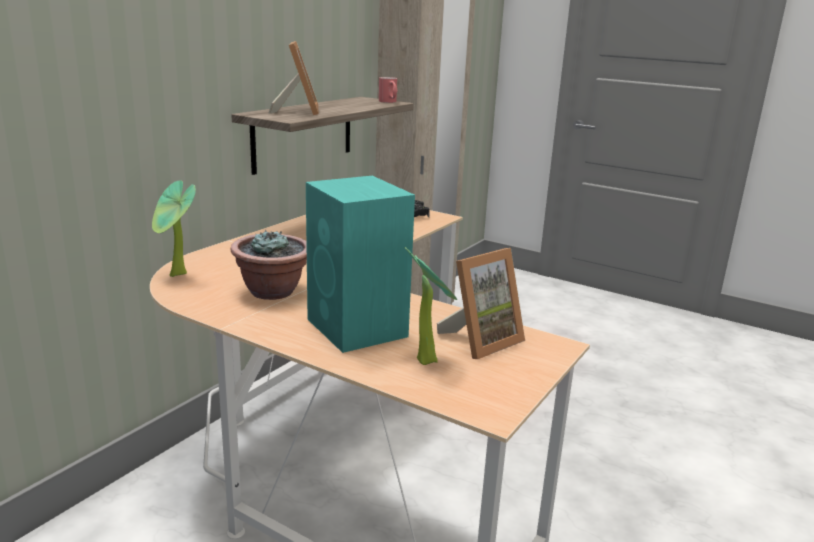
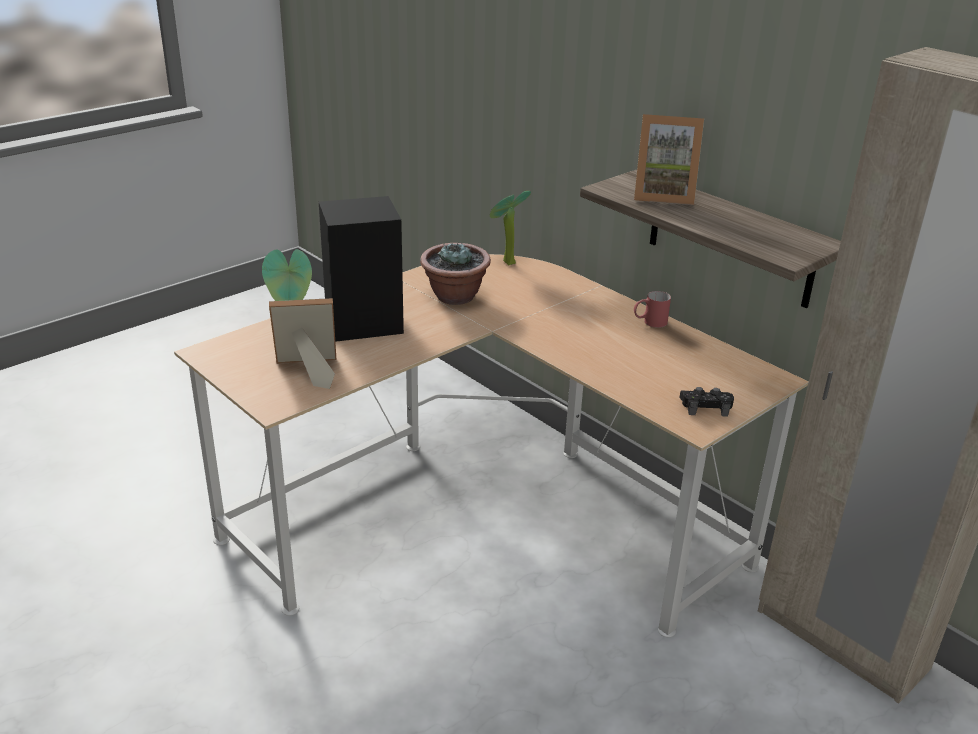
camera: 105 degrees right, 10 degrees up
turquoise speaker [306,176,415,353] -> black speaker [319,196,404,342]
red mug [379,77,398,103] -> red mug moved to [634,291,671,328]
picture frame [437,248,525,359] -> picture frame turned 105 degrees clockwise [269,298,337,389]

